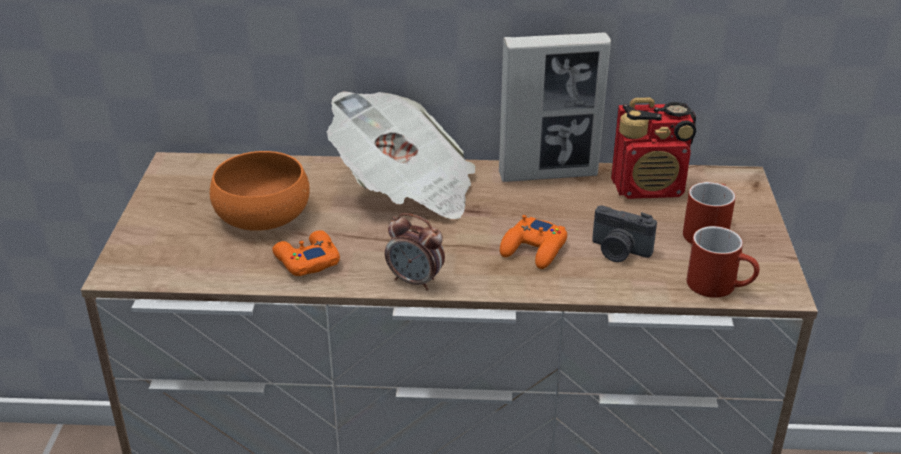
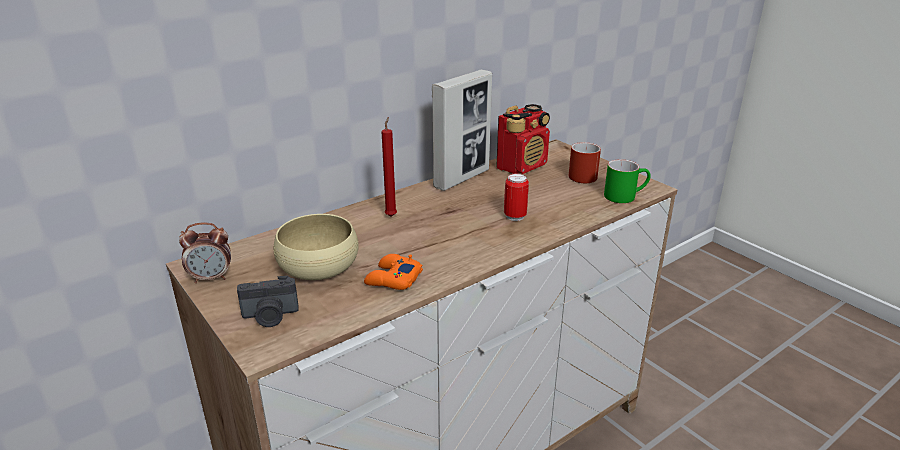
camera: 40 degrees left, 5 degrees down
orange bowl [210,151,310,231] -> beige bowl [273,214,359,280]
newspaper [327,91,476,219] -> red candle [382,117,397,217]
alarm clock [385,213,445,290] -> alarm clock moved to [179,222,231,283]
orange game controller [500,215,567,269] -> can [504,173,529,221]
camera [592,205,657,262] -> camera moved to [237,276,299,327]
red mug [687,226,760,298] -> green mug [604,159,651,203]

